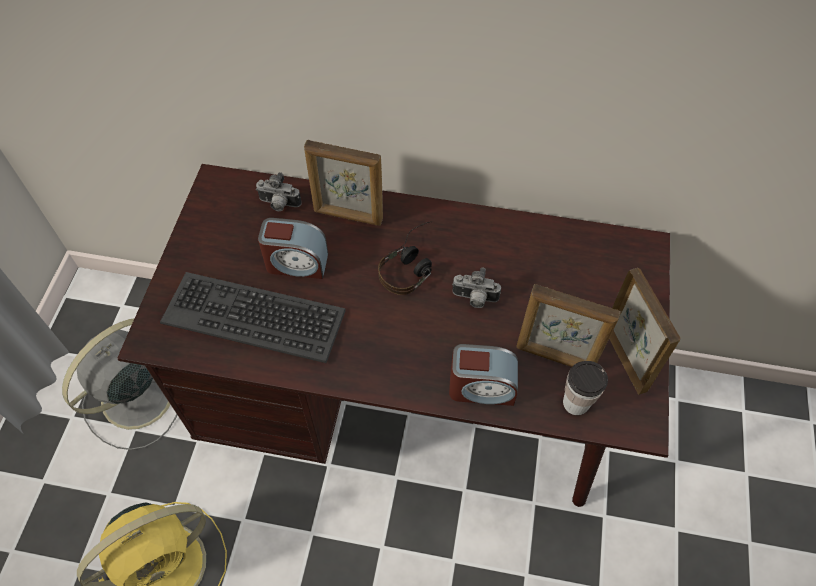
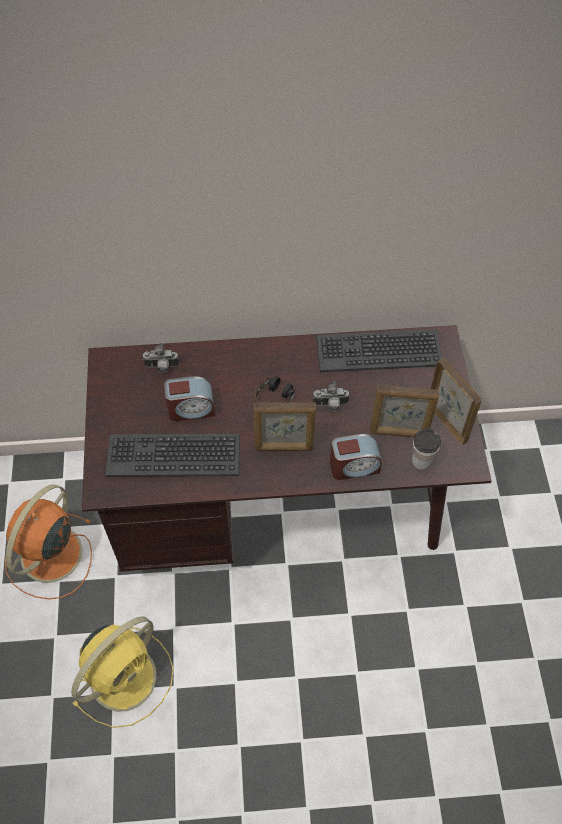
camera: 15 degrees left, 0 degrees up
grey fan [62,318,177,450] -> orange fan [5,484,92,599]
picture frame [304,140,383,226] -> picture frame moved to [254,402,316,451]
none -> keyboard [316,329,442,372]

